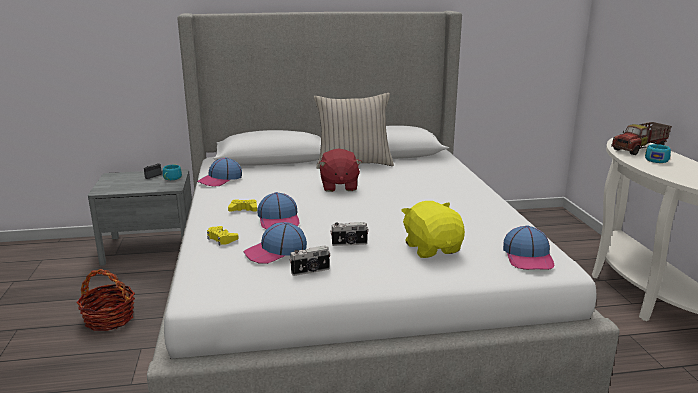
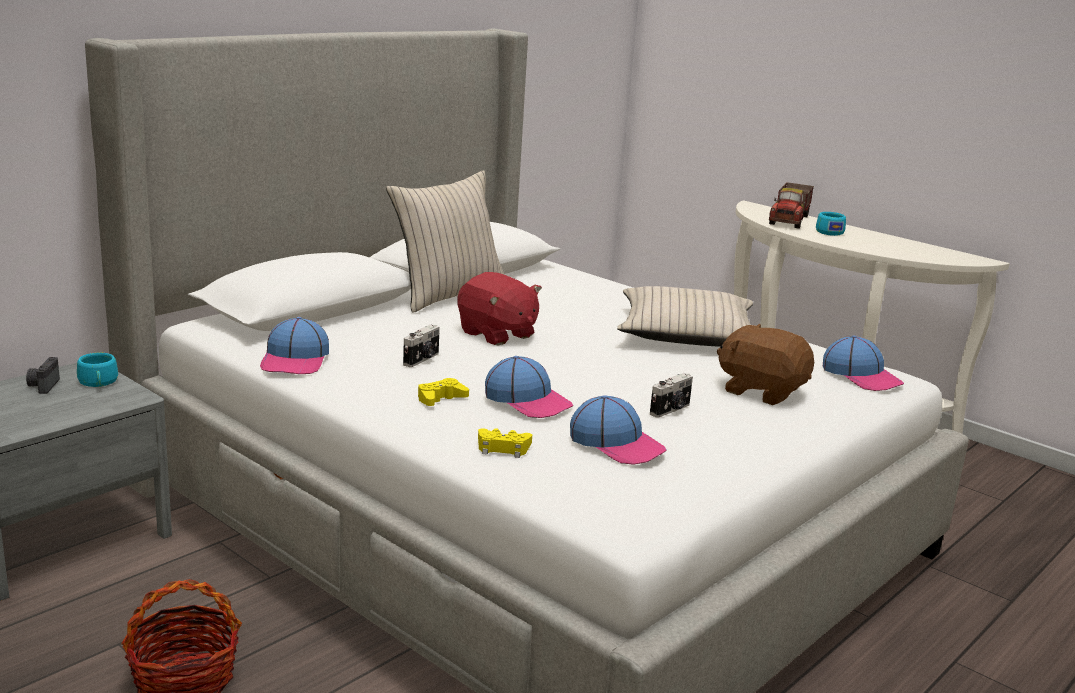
camera: 40 degrees left, 0 degrees up
cap [243,222,307,264] -> cap turned 75 degrees counterclockwise [570,395,667,465]
camera [290,246,331,276] -> camera moved to [403,324,440,367]
yellow plush toy [401,201,465,258] -> brown plush toy [717,324,814,405]
none -> beige pillow [617,286,753,347]

